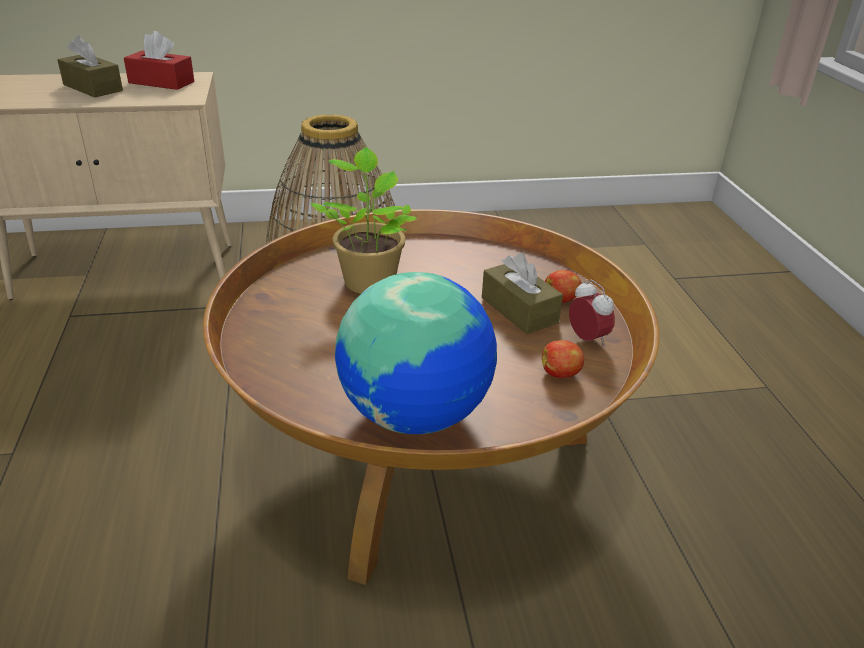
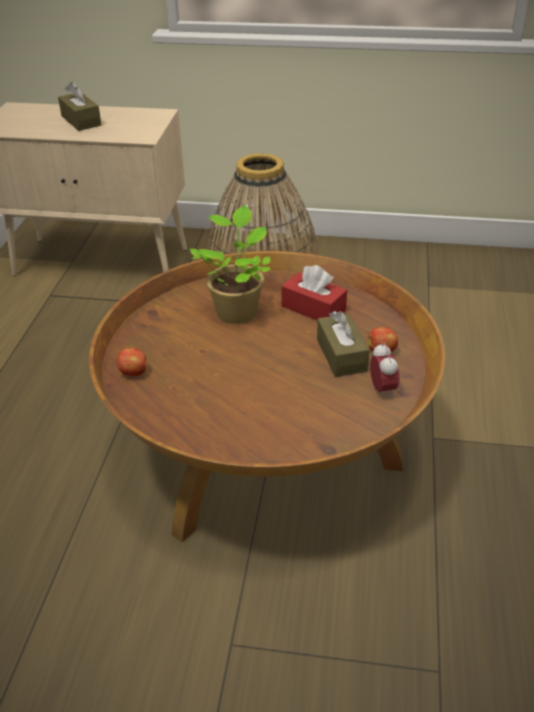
camera: 20 degrees right, 5 degrees up
red tissue box [124,31,194,90] -> red tissue box moved to [282,265,347,321]
globe [335,272,497,434] -> none
apple [542,340,584,378] -> apple moved to [117,348,146,376]

